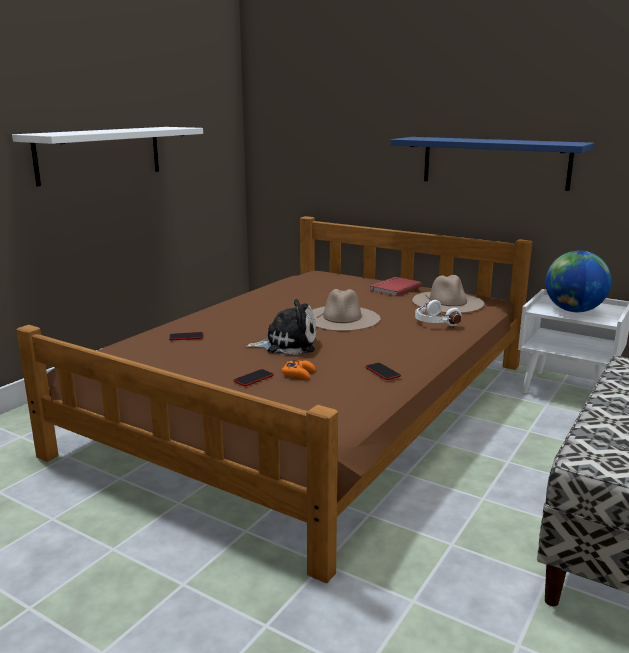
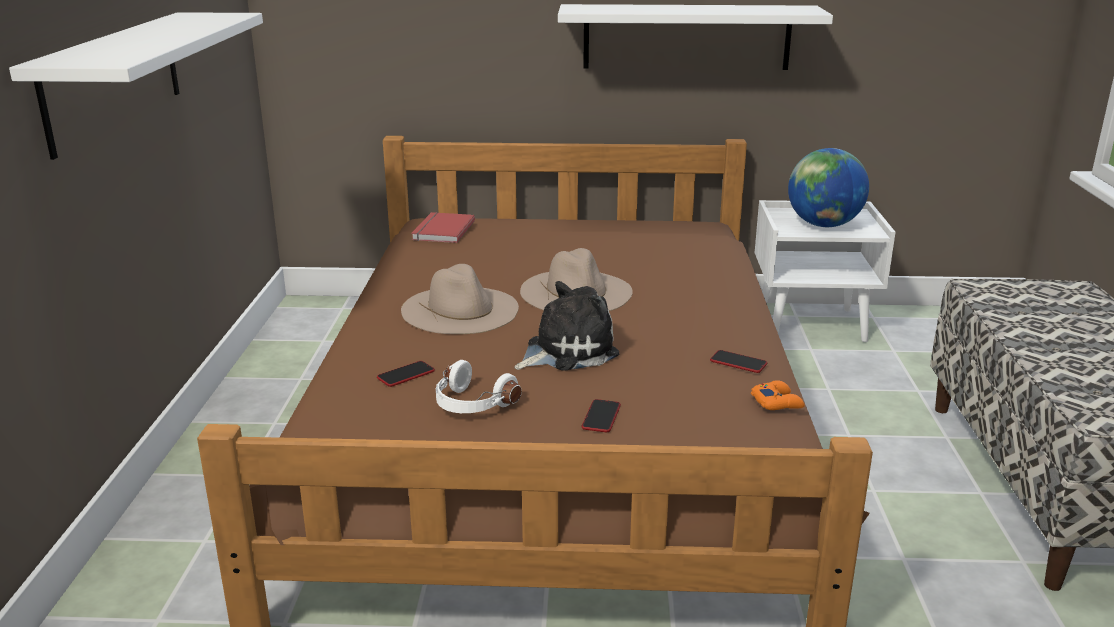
camera: 30 degrees left, 5 degrees up
orange game controller [282,360,316,379] -> orange game controller moved to [751,380,805,410]
red book [370,277,422,296] -> red book moved to [411,212,475,243]
blue shelf [390,137,595,191] -> white shelf [558,4,833,70]
beige hat [412,275,484,313] -> beige hat moved to [401,264,519,334]
white headphones [415,300,462,326] -> white headphones moved to [436,360,522,413]

